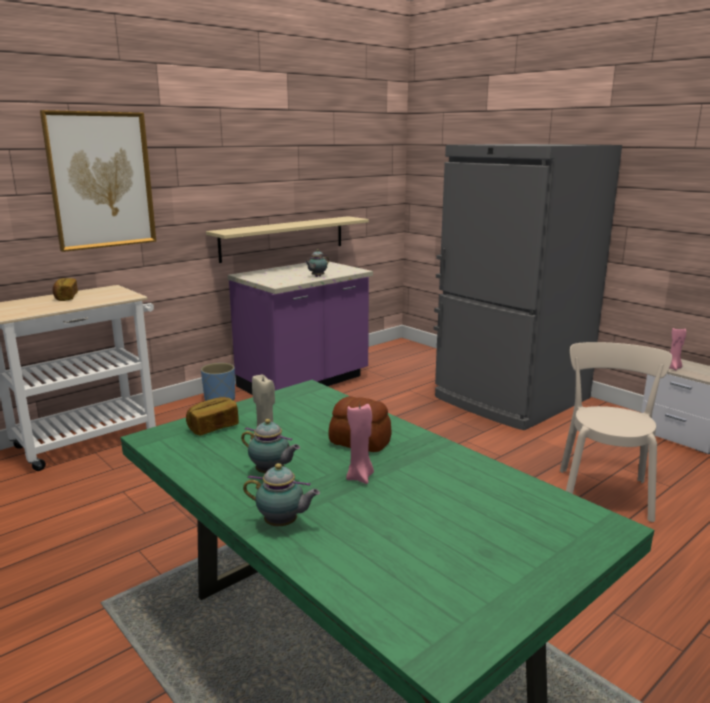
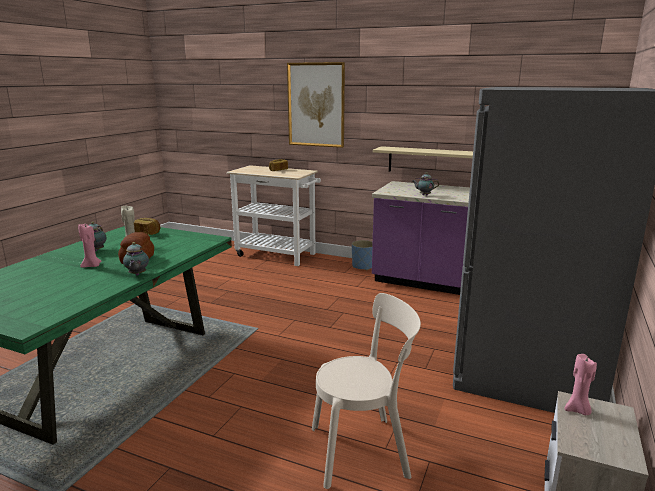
camera: 65 degrees right, 0 degrees up
teapot [243,463,320,526] -> teapot moved to [123,242,149,275]

